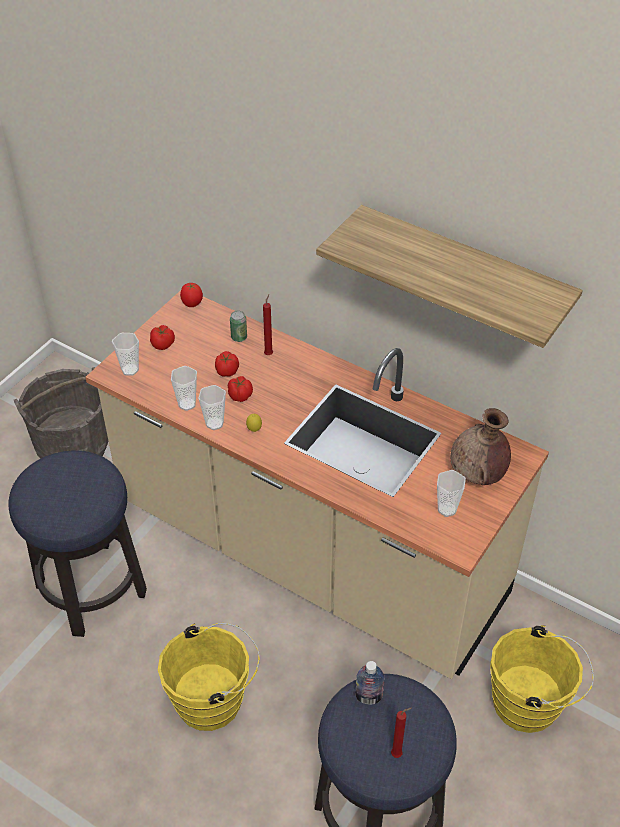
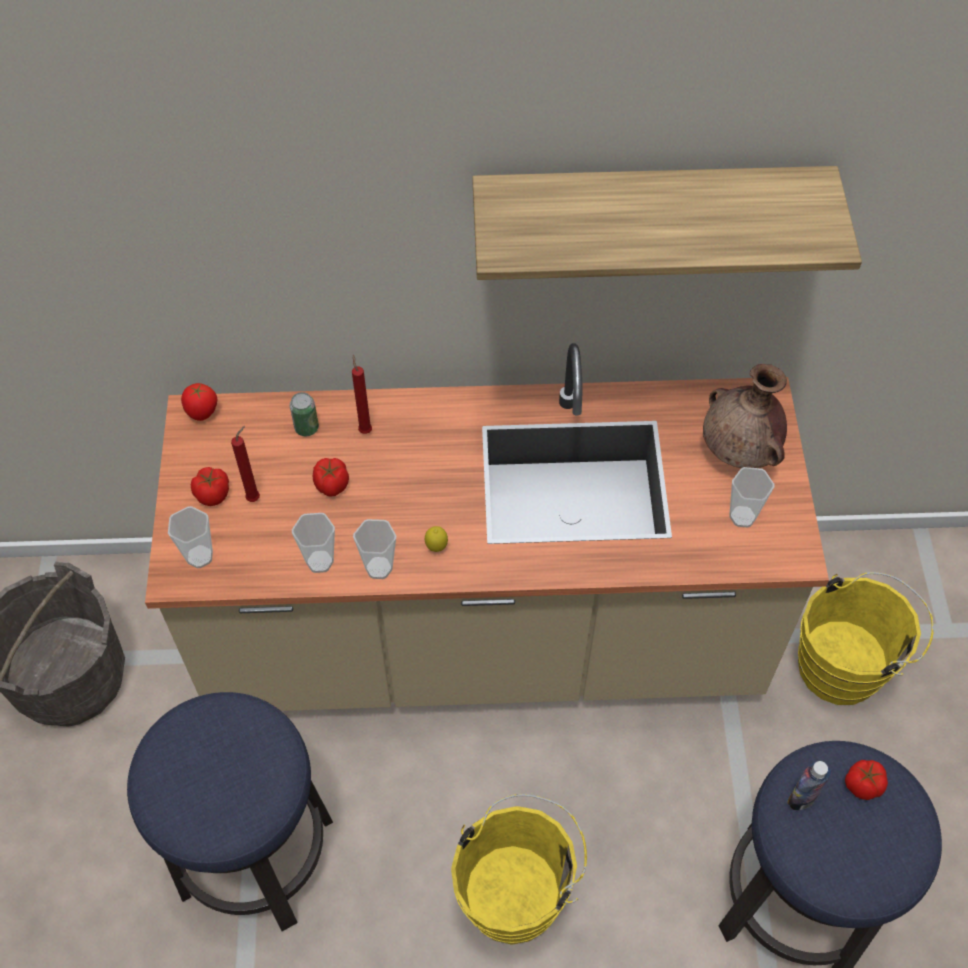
camera: 35 degrees left, 10 degrees up
tomato [228,376,253,402] -> tomato moved to [845,760,888,800]
red candle [391,708,412,758] -> red candle moved to [231,426,260,502]

